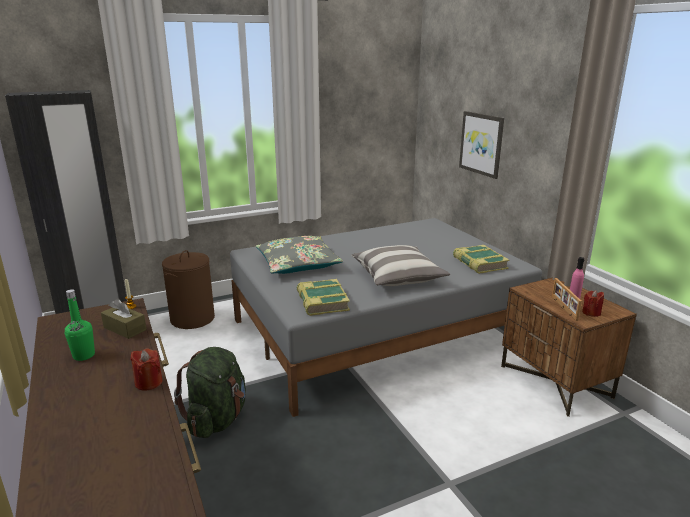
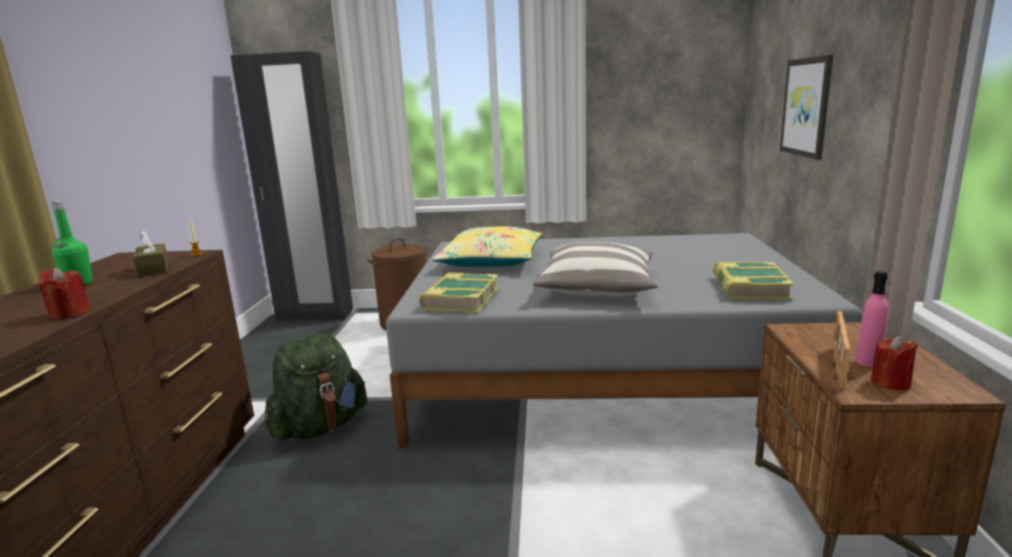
camera: 30 degrees right, 5 degrees down
grey pillow [256,236,343,274] -> yellow pillow [432,227,542,267]

